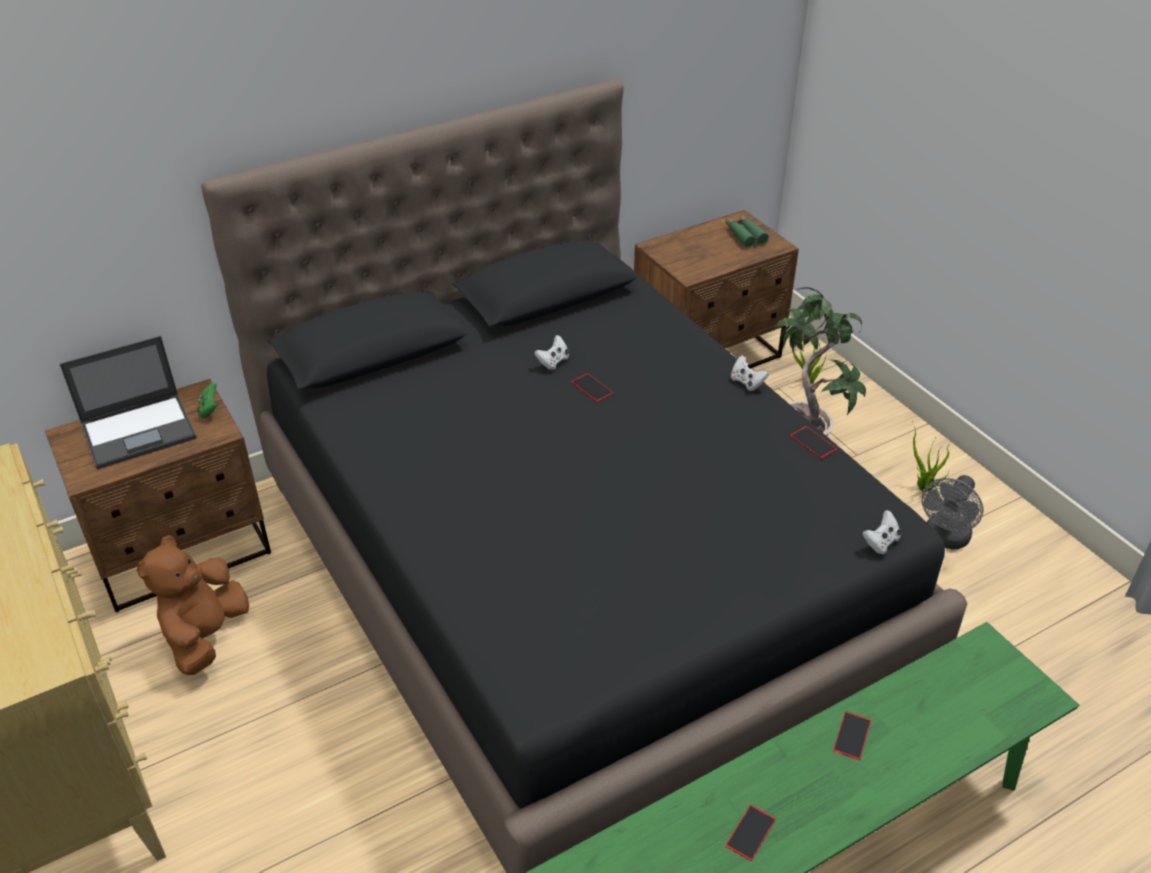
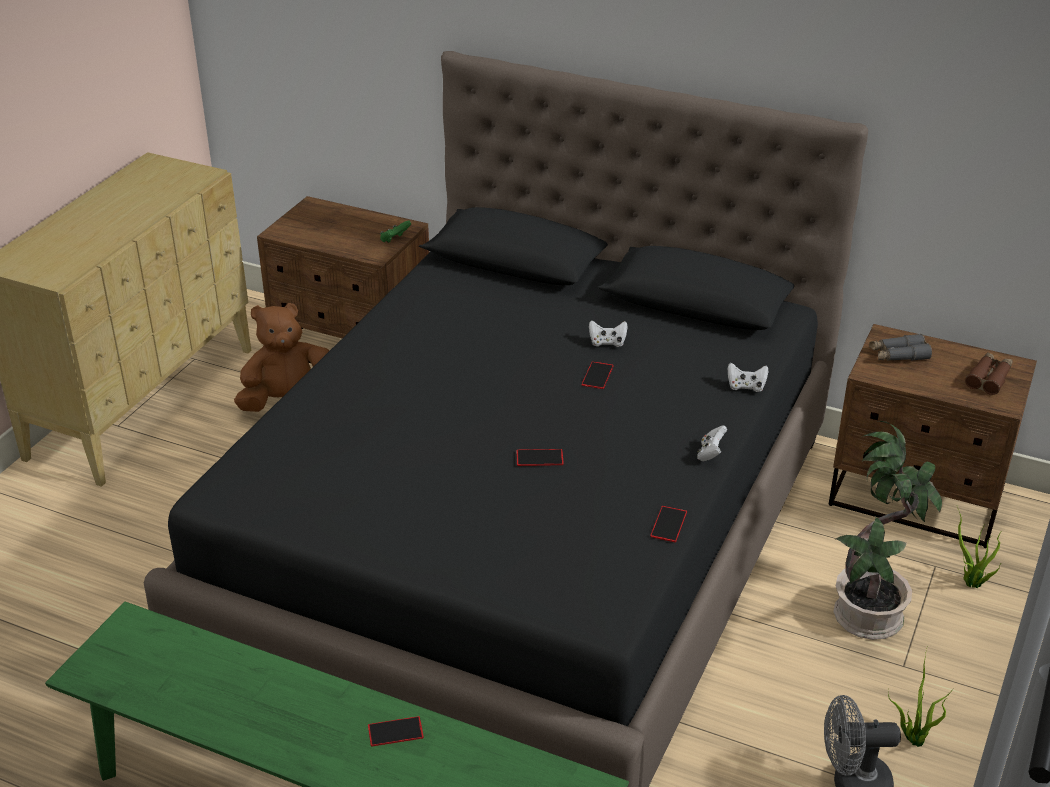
camera: 55 degrees right, 5 degrees down
laptop [60,336,196,469] -> none
green binoculars [726,215,769,248] -> brown binoculars [965,352,1013,395]
phone [726,805,776,861] -> phone moved to [516,449,564,466]
white game controller [863,510,902,554] -> white game controller moved to [727,362,768,392]
none -> grey binoculars [869,334,932,361]

